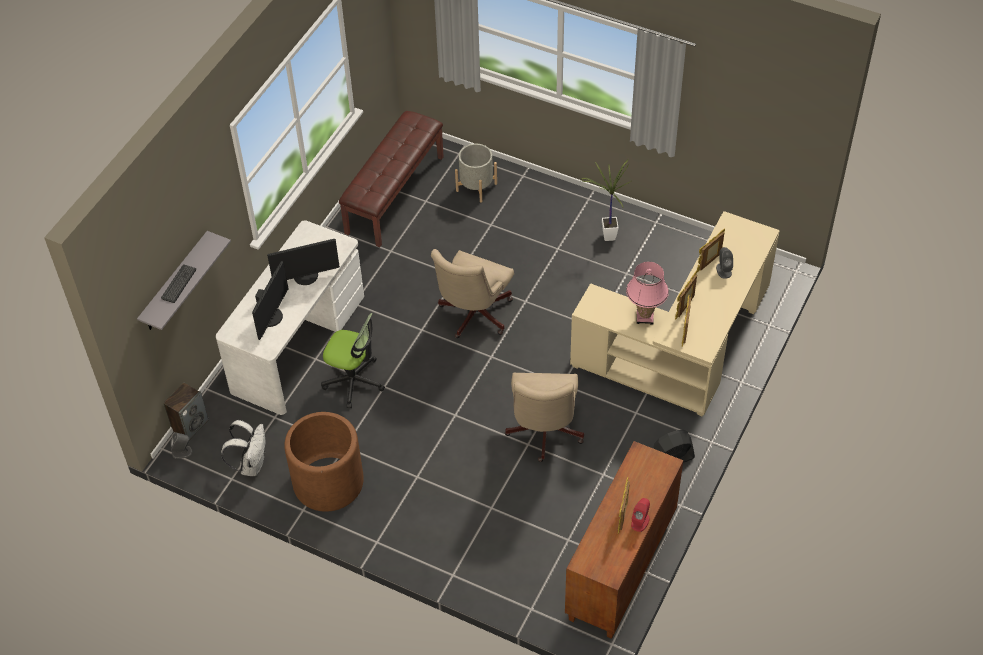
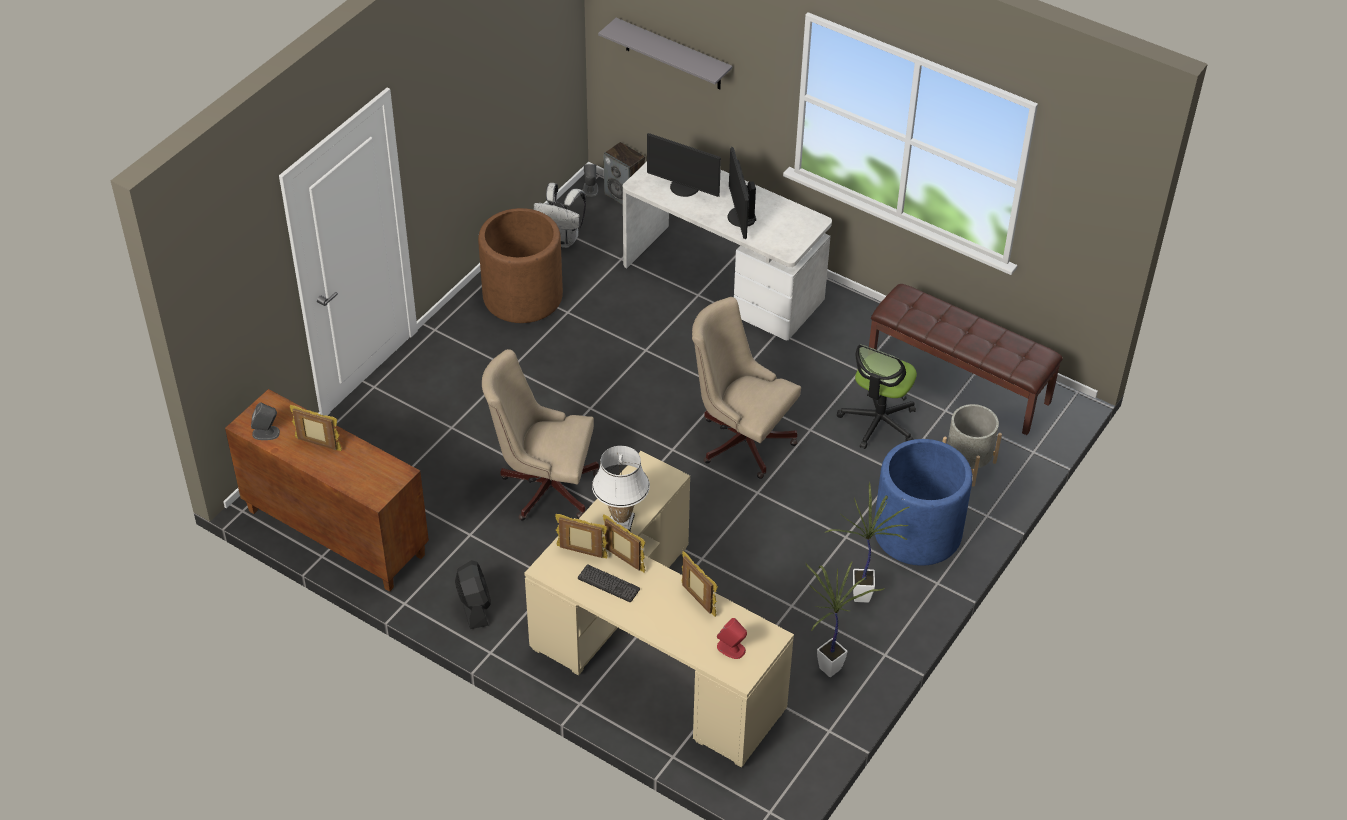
camera: 95 degrees right, 5 degrees down
keyboard [161,264,196,303] -> keyboard moved to [578,564,640,602]
office chair [321,313,385,408] -> office chair moved to [837,344,917,449]
pink table lamp [626,262,669,324] -> white table lamp [592,446,650,531]
red speaker [631,498,650,532] -> red speaker moved to [717,618,747,659]
grey speaker [716,247,733,279] -> grey speaker moved to [251,402,280,440]
none -> potted plant [806,561,884,677]
none -> blue planter [874,439,972,566]

